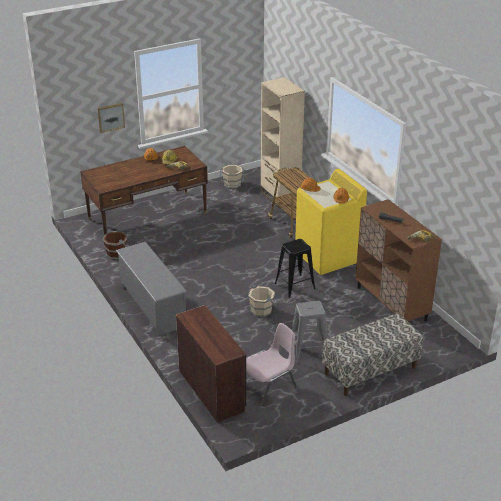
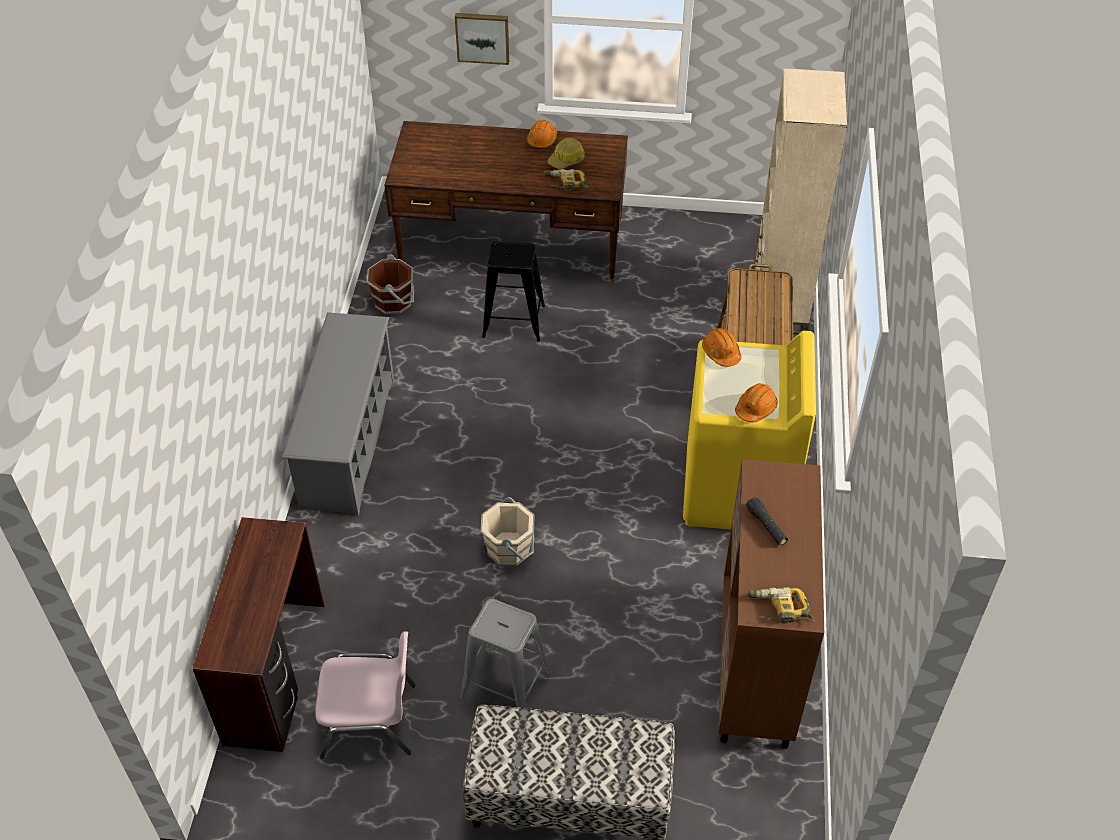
camera: 35 degrees right, 15 degrees up
beige bucket [220,165,245,189] -> none
black stool [275,239,316,298] -> black stool moved to [482,241,545,341]

